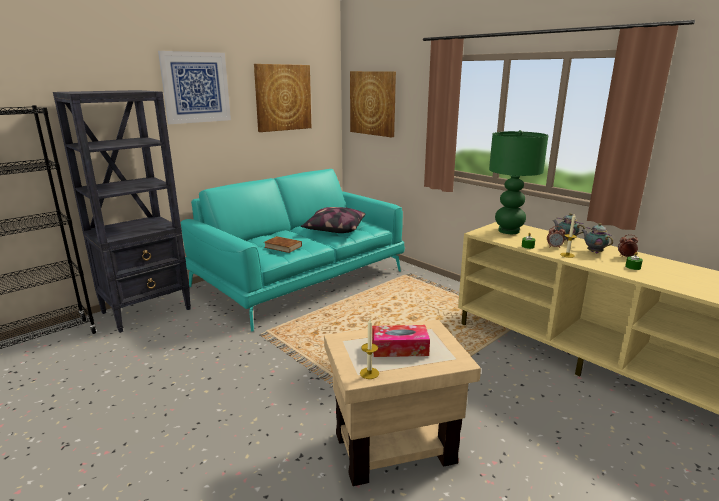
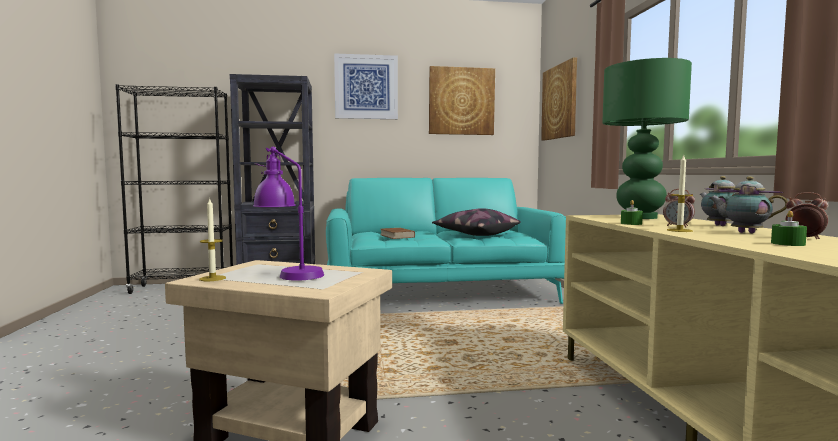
camera: 35 degrees right, 15 degrees down
tissue box [372,325,430,357] -> purple table lamp [253,147,324,281]
teapot [582,223,613,253] -> teapot turned 60 degrees counterclockwise [709,176,788,233]

